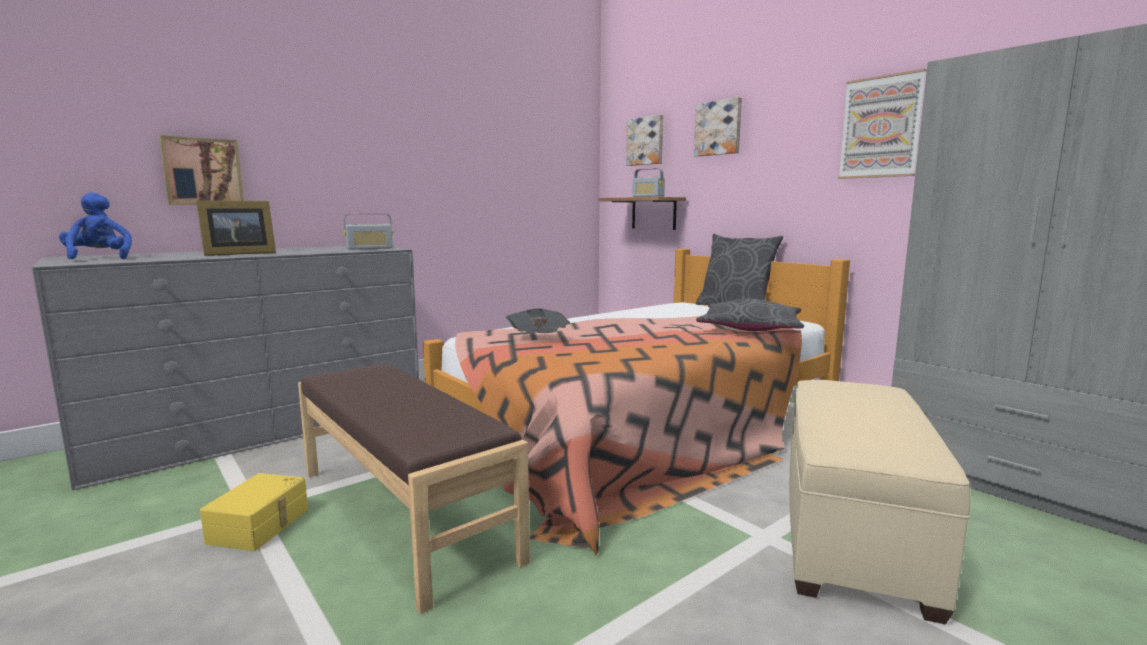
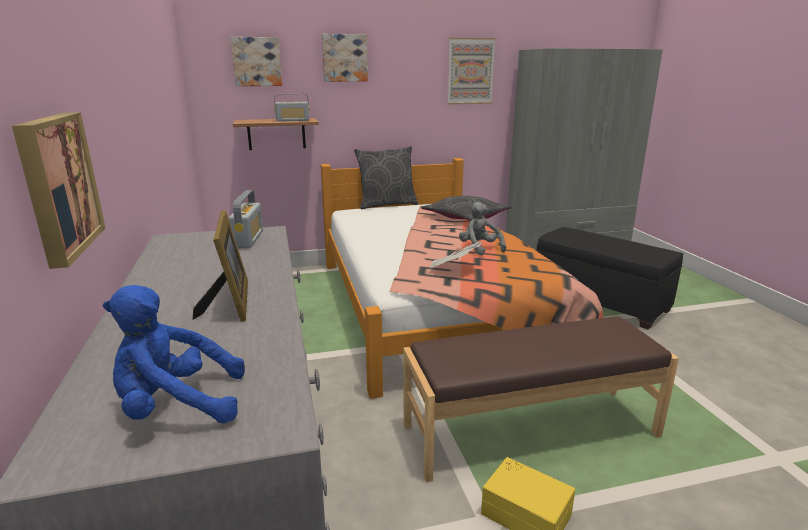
camera: 65 degrees left, 10 degrees up
beige ottoman [789,380,970,624] -> black ottoman [536,227,683,329]
none -> grey plush toy [459,202,506,256]

